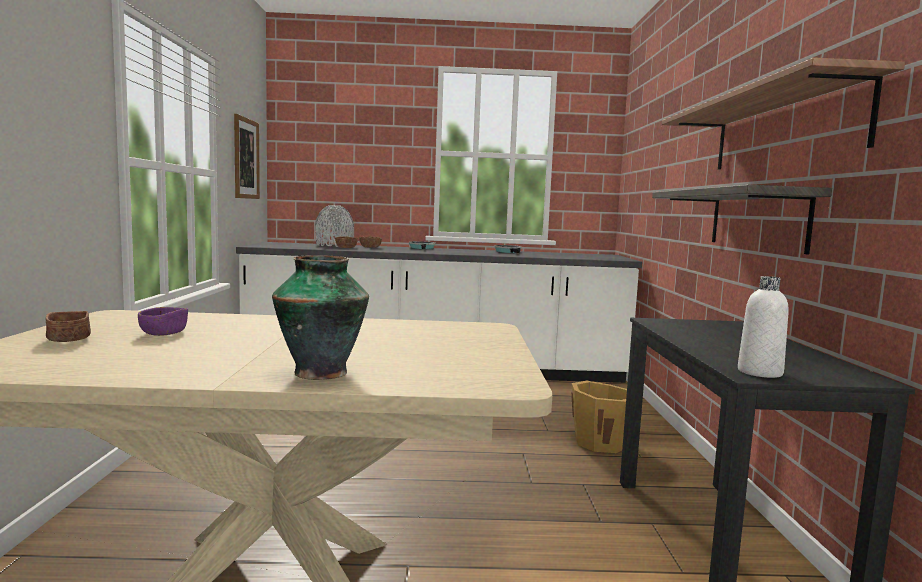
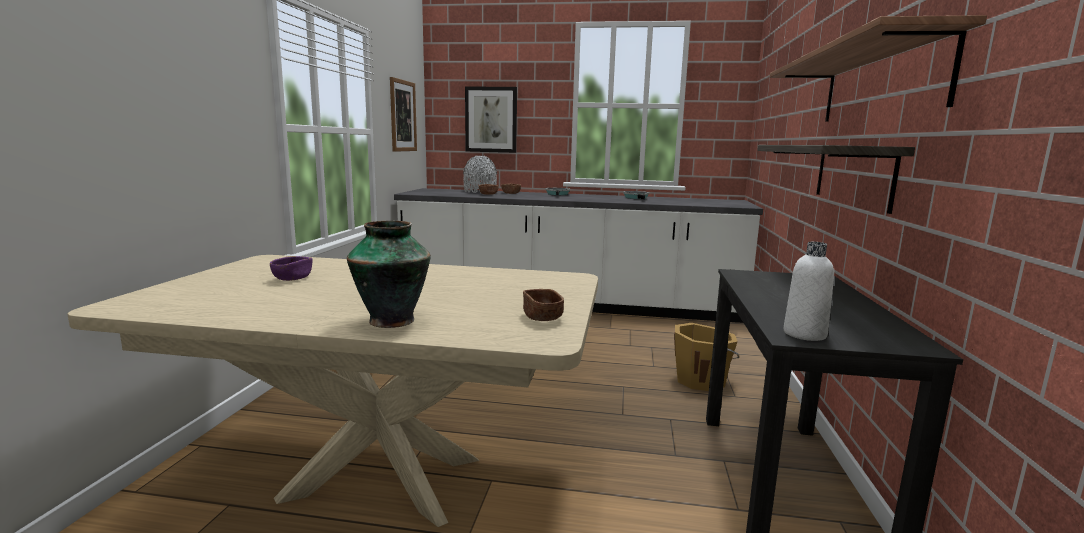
camera: 10 degrees right, 5 degrees up
brown bowl [46,311,91,342] -> brown bowl moved to [523,289,564,321]
none -> picture [465,86,517,153]

